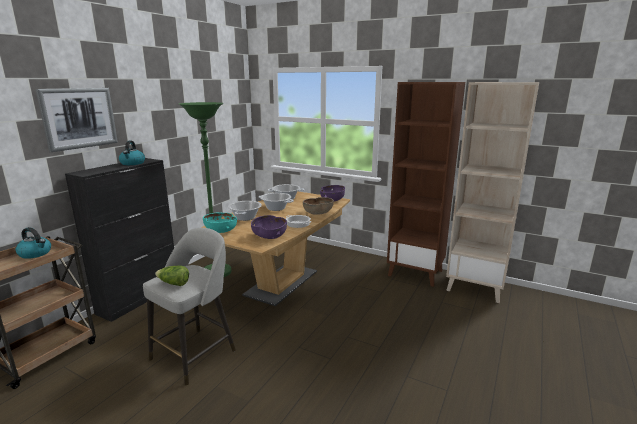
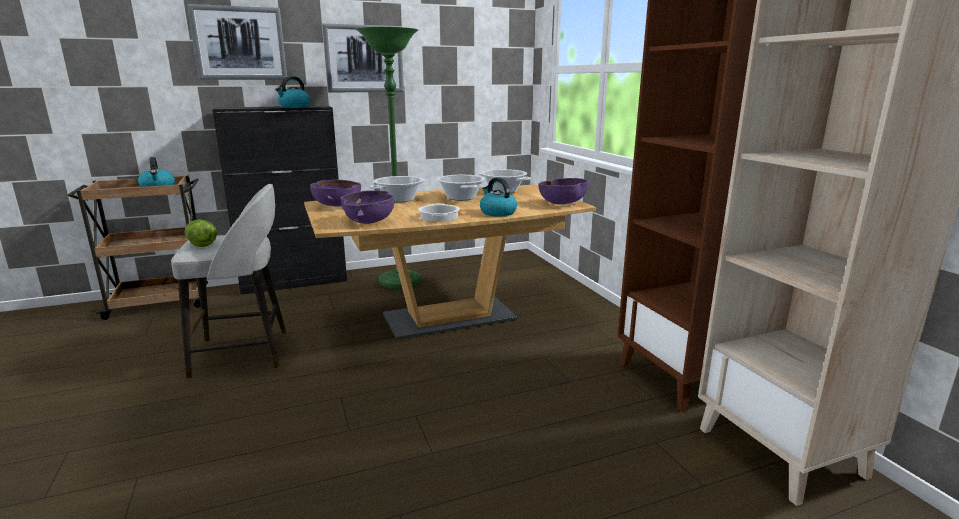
camera: 40 degrees right, 0 degrees up
turquoise bowl [203,213,237,233] -> purple bowl [310,180,361,207]
brown bowl [303,197,334,215] -> kettle [480,177,517,217]
none -> picture [322,23,404,92]

